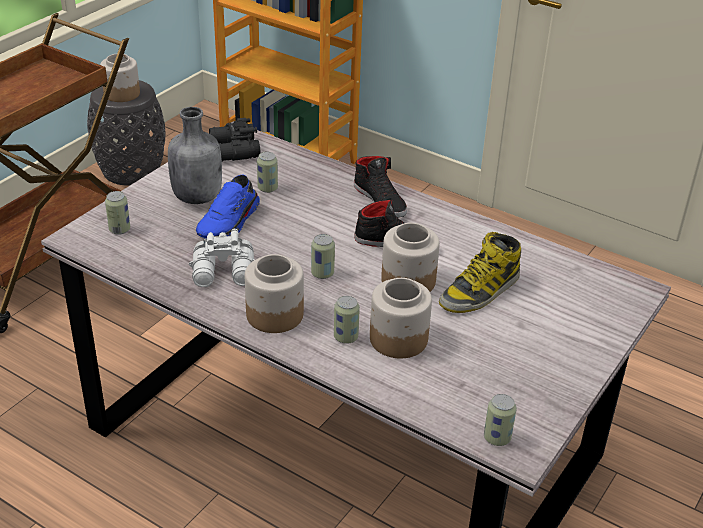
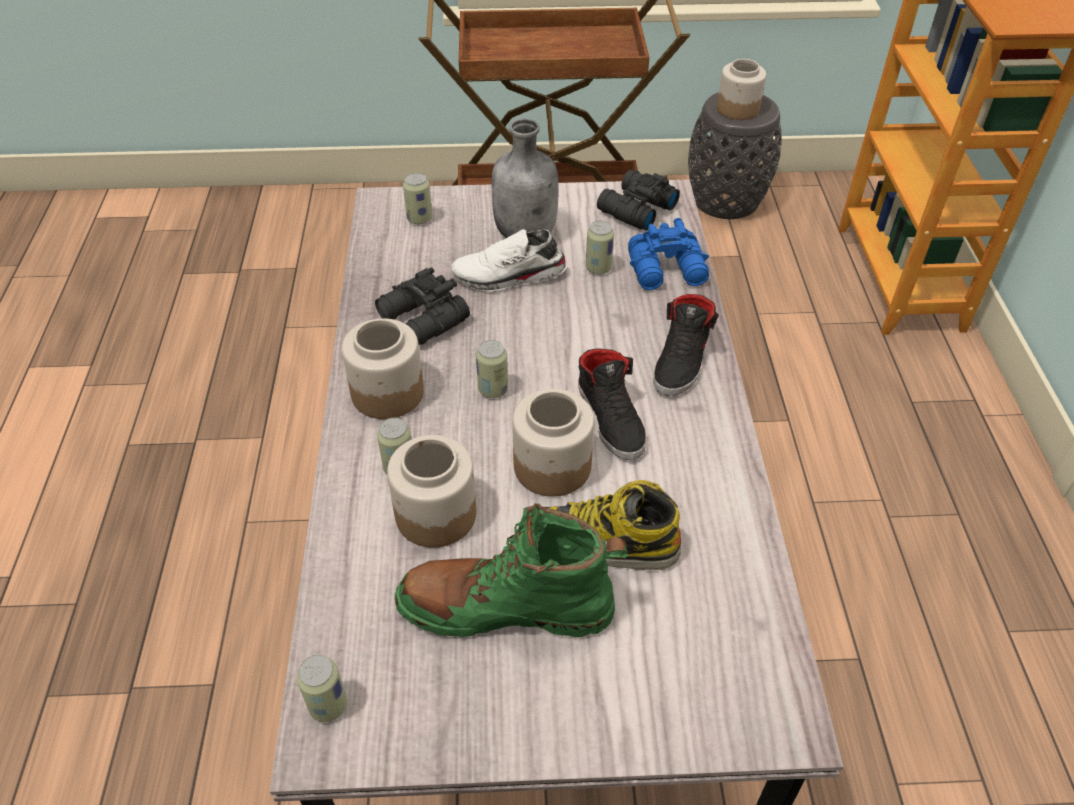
camera: 55 degrees right, 10 degrees up
white binoculars [189,229,255,287] -> black binoculars [375,267,470,345]
blue shoe [196,175,260,239] -> white shoe [451,229,567,292]
none -> green boot [395,503,628,637]
none -> blue binoculars [628,218,709,290]

